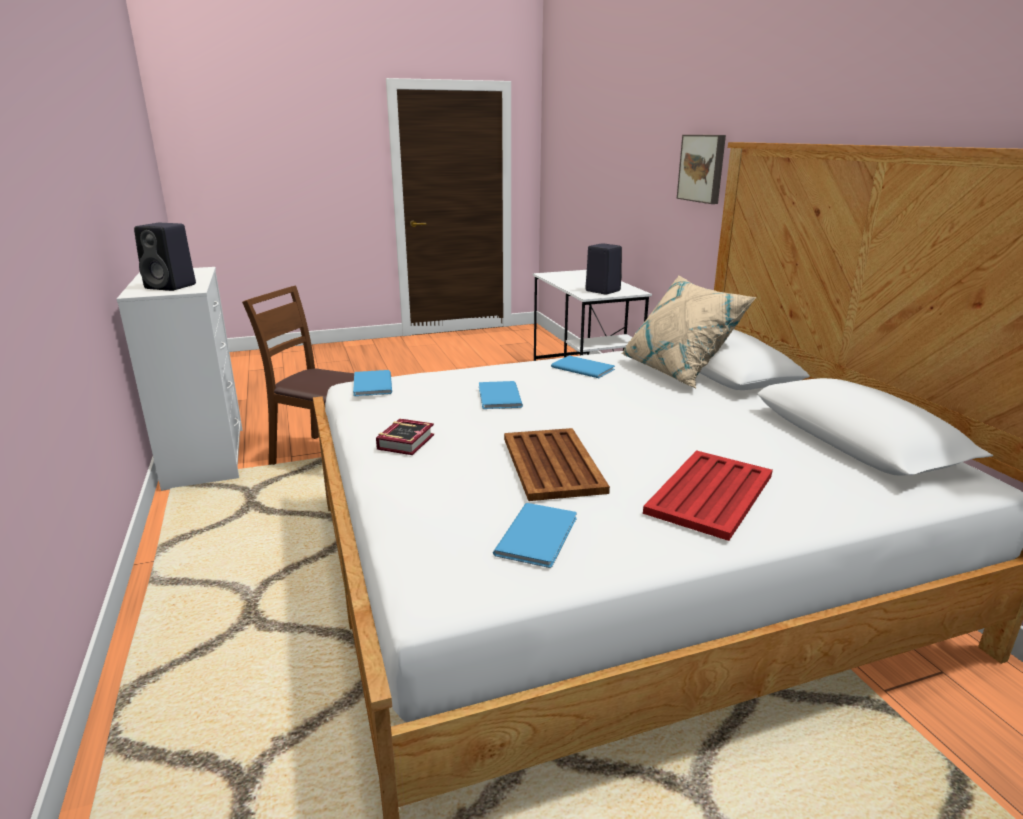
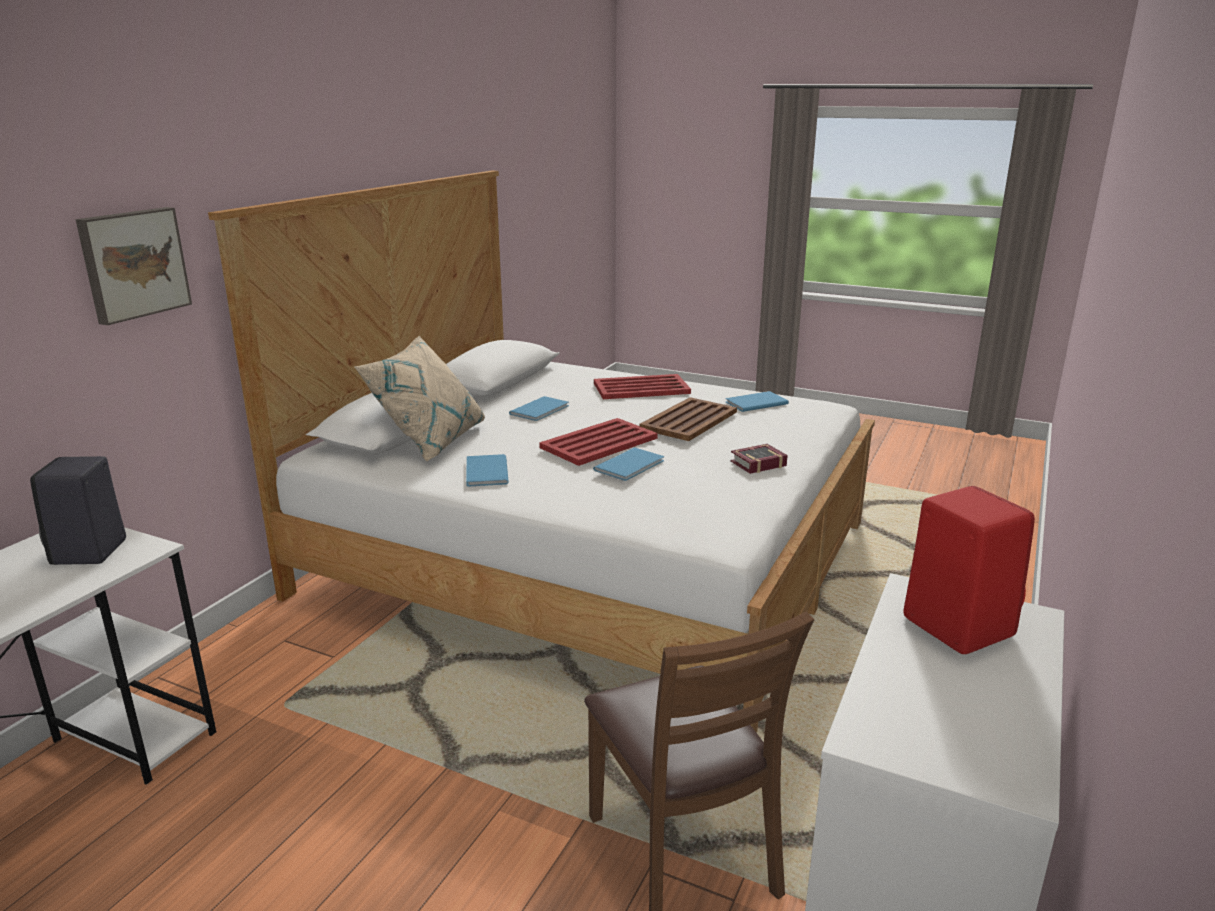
camera: 135 degrees left, 0 degrees up
black speaker [134,223,196,291] -> red speaker [904,486,1035,654]
blue book [353,370,392,396] -> blue book moved to [509,396,569,421]
none -> red tray [539,418,658,466]

